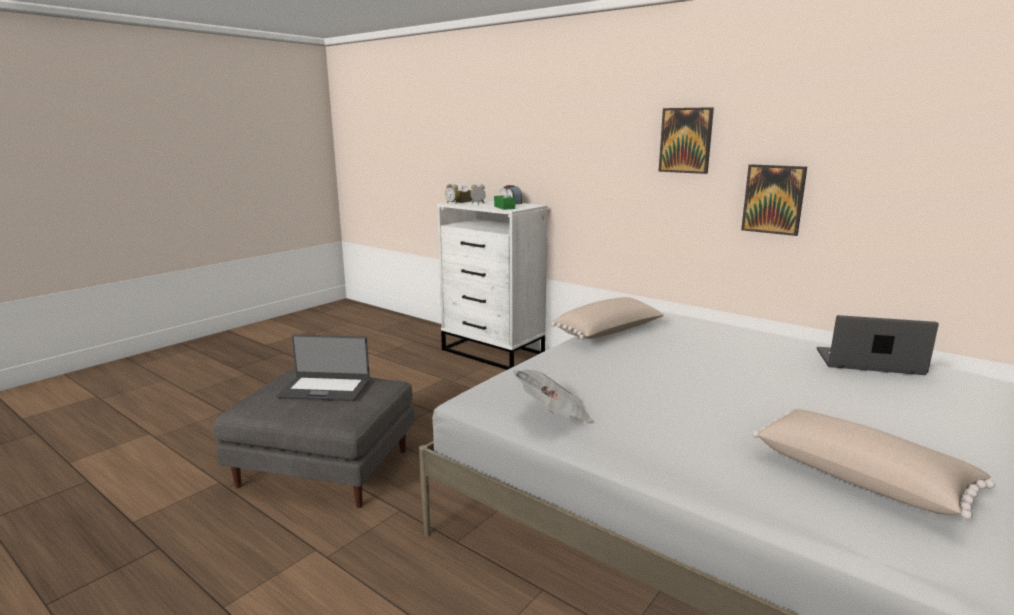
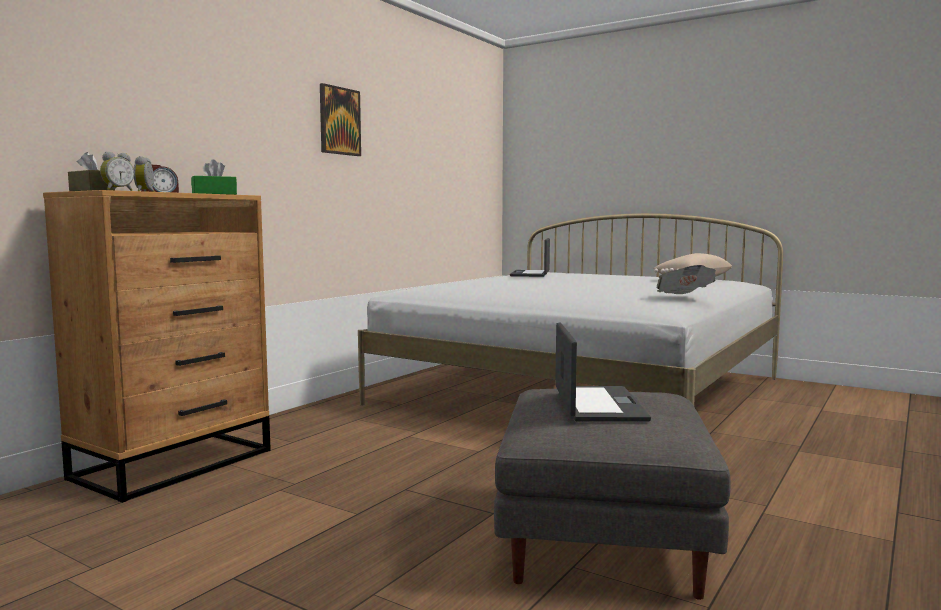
camera: 95 degrees left, 10 degrees down
white dresser [437,199,547,370] -> brown dresser [43,190,271,503]
beige pillow [551,297,663,339] -> none
picture [741,164,807,236] -> none

